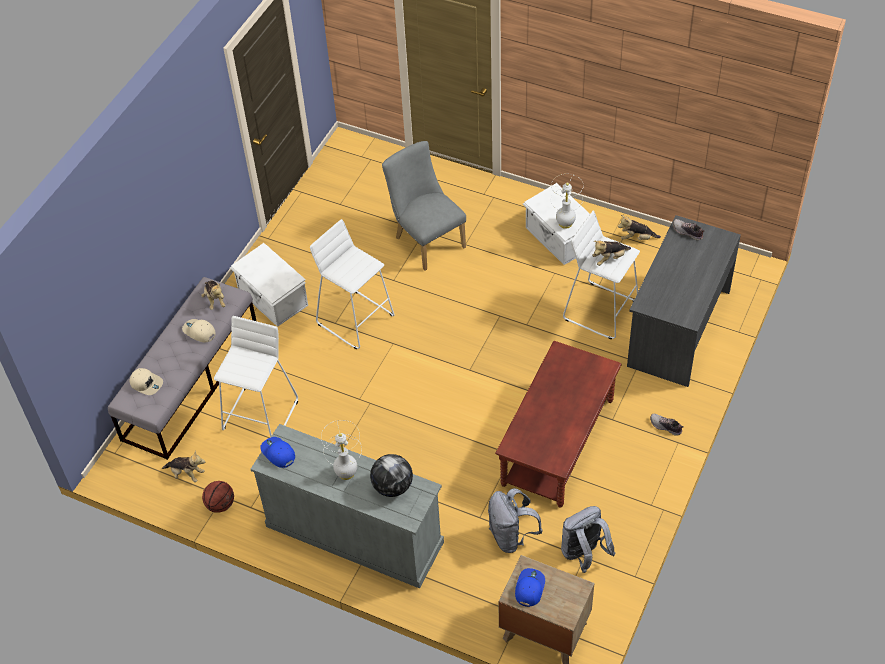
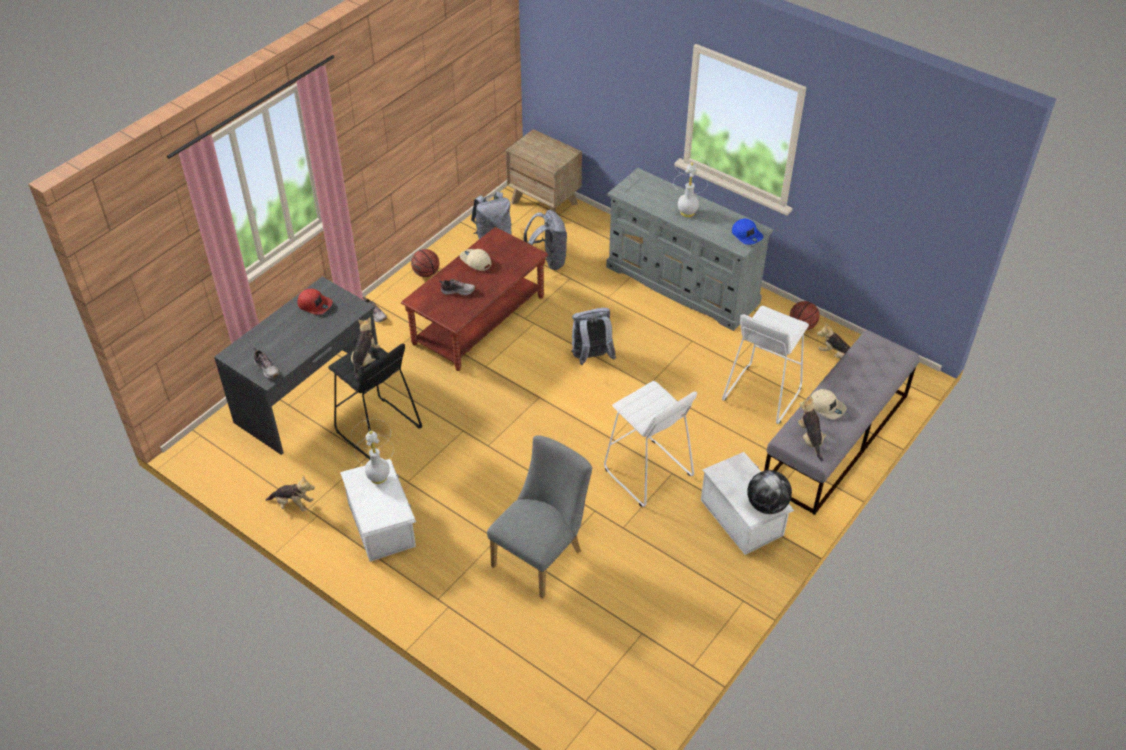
camera: 170 degrees left, 5 degrees down
beige cap [130,368,163,395] -> beige cap moved to [460,249,491,271]
globe [370,454,413,497] -> globe moved to [747,470,792,514]
grey chair [382,141,466,271] -> grey chair turned 120 degrees counterclockwise [487,436,592,599]
blue cap [515,568,545,607] -> none
white stool [563,211,640,339] -> black stool [328,343,422,460]
plush toy [592,240,631,266] -> plush toy turned 60 degrees counterclockwise [351,317,380,381]
none -> red cap [297,289,333,315]
none -> basketball [411,249,439,277]
none -> shoe [439,279,476,295]
none -> grey backpack [571,308,616,365]

